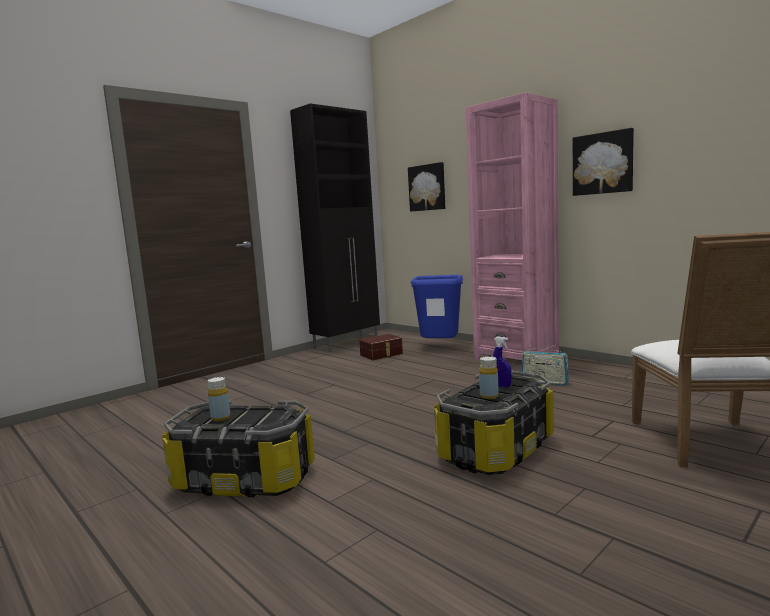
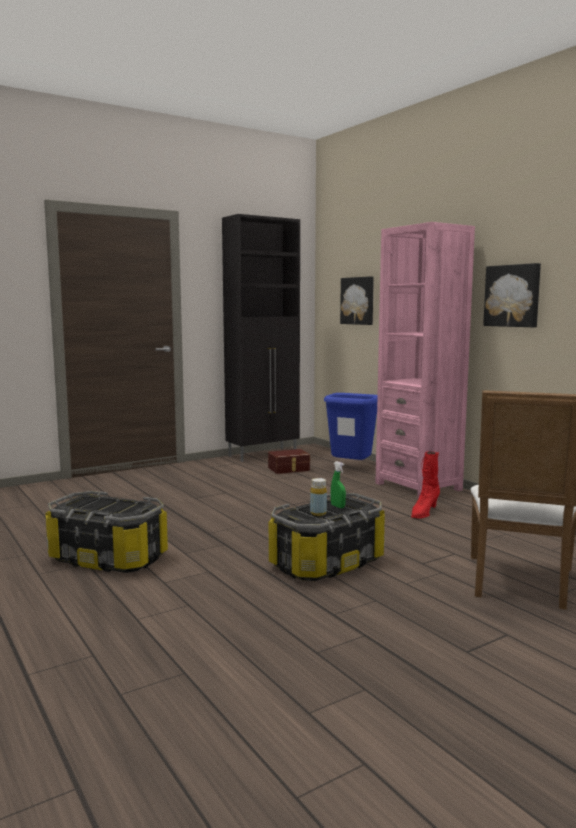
camera: 10 degrees right, 0 degrees up
yellow bottle [208,377,230,421] -> none
blue spray bottle [493,336,512,388] -> green spray bottle [331,461,346,508]
radio [521,345,569,385] -> red boot [411,451,440,519]

